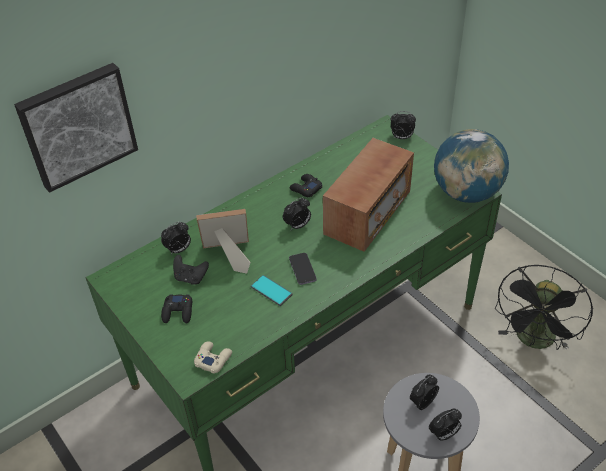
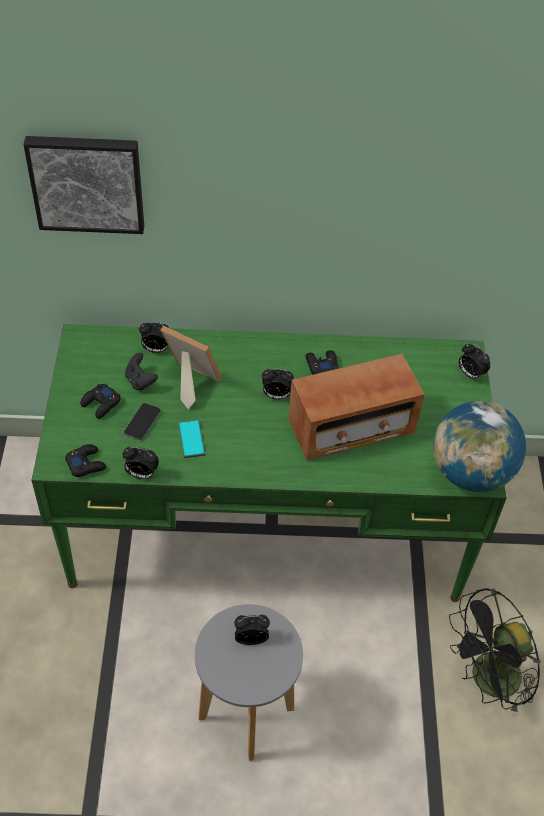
camera: 35 degrees right, 5 degrees up
beige game controller [194,341,232,374] -> black game controller [65,444,106,477]
phone [289,253,317,285] -> phone moved to [124,403,161,440]
alarm clock [429,408,462,441] -> alarm clock moved to [122,447,159,479]

